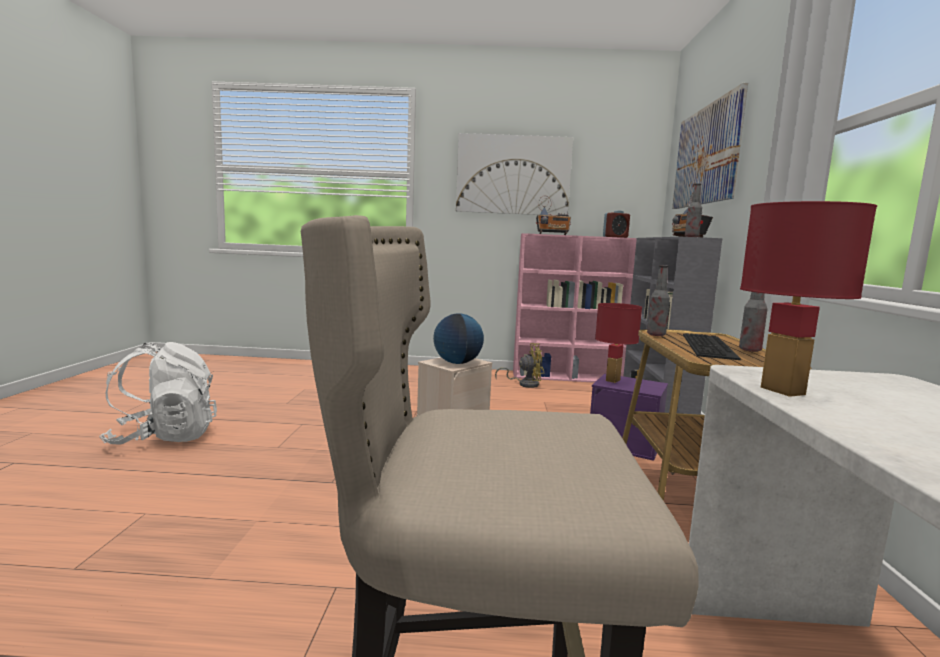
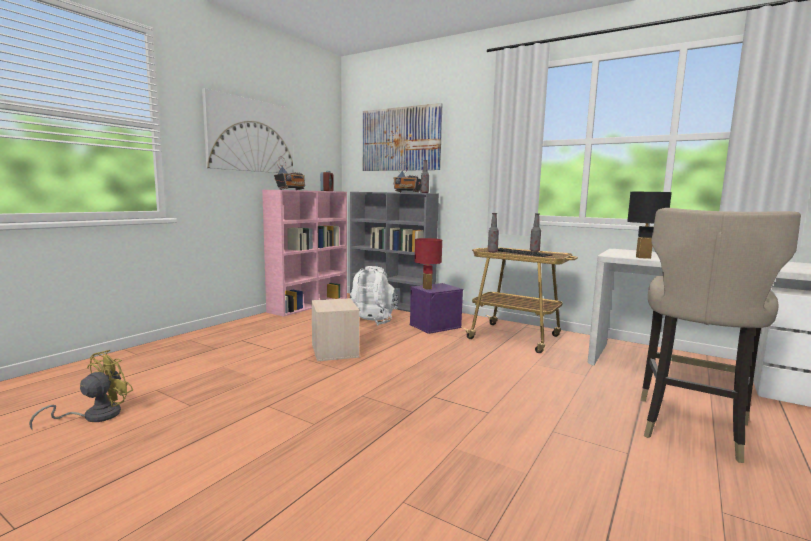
camera: 60 degrees left, 0 degrees up
white backpack [99,342,217,445] -> white backpack moved to [350,266,398,325]
globe [433,313,484,364] -> none
yellow fan [495,343,544,388] -> yellow fan moved to [29,350,133,429]
red table lamp [740,201,877,397] -> black table lamp [627,192,672,259]

